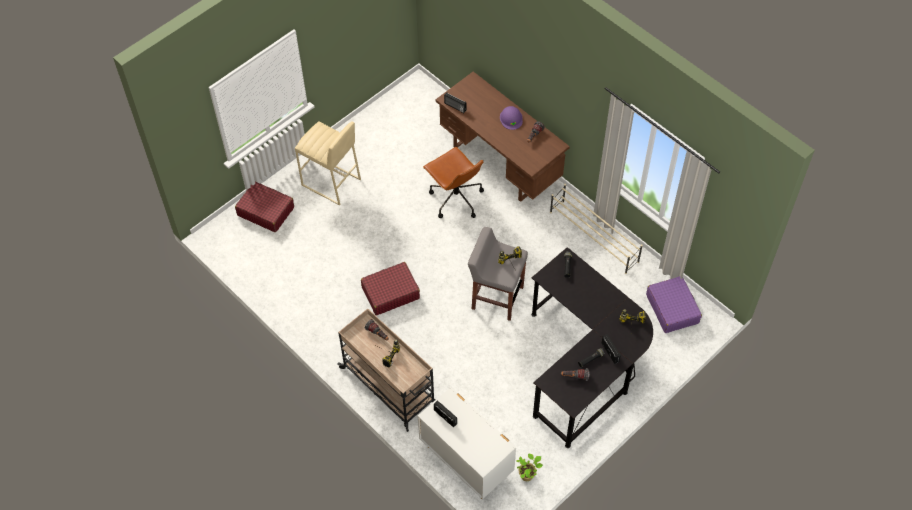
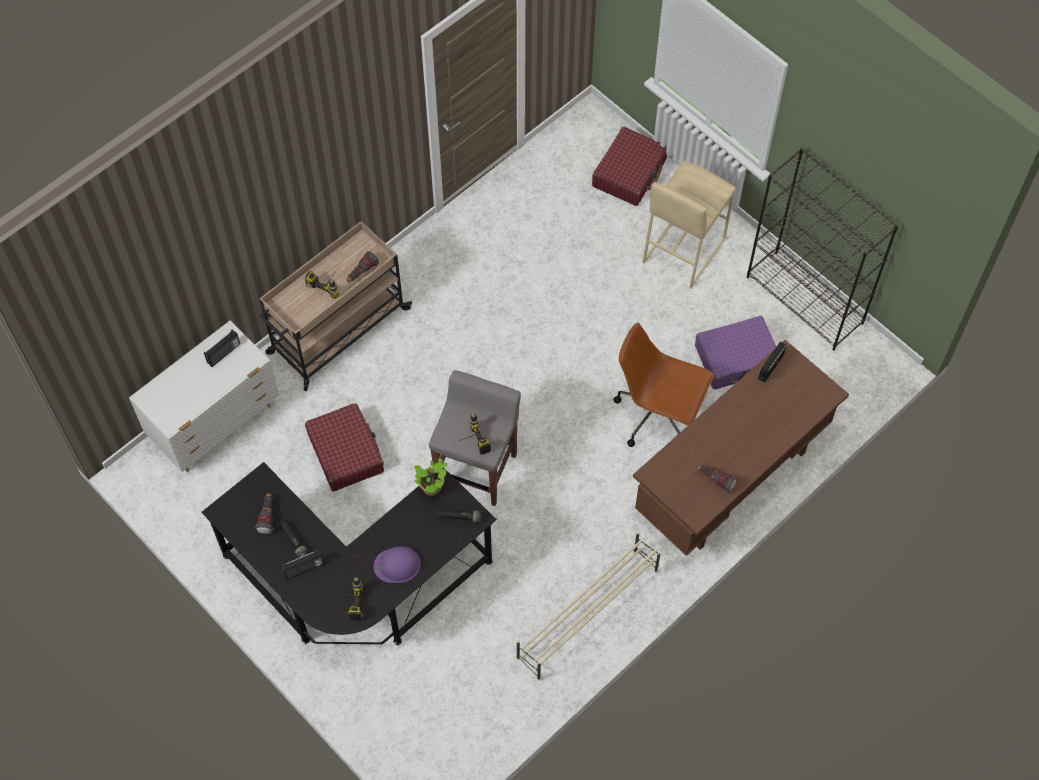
camera: 90 degrees right, 5 degrees up
red suitcase [361,262,420,315] -> red suitcase moved to [305,403,384,492]
brown office chair [423,147,484,218] -> brown office chair turned 60 degrees clockwise [614,323,714,447]
purple hard hat [500,106,523,130] -> purple hard hat moved to [374,546,420,583]
potted plant [516,454,543,481] -> potted plant moved to [414,458,448,496]
purple suitcase [646,276,702,333] -> purple suitcase moved to [695,316,776,389]
none -> black bookcase [747,148,899,351]

